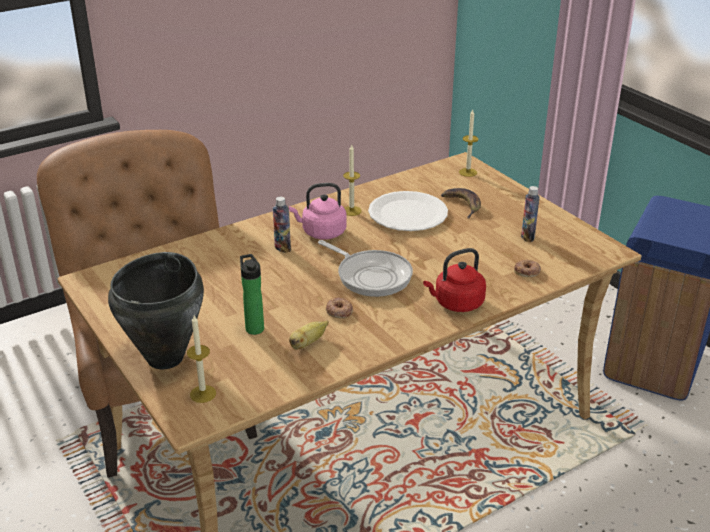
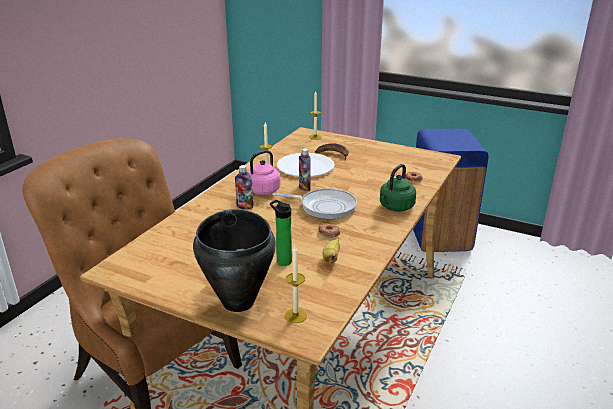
camera: 30 degrees left, 5 degrees down
red kettle [423,248,486,312] -> green kettle [380,164,416,211]
bottle [521,186,540,242] -> bottle moved to [299,148,311,191]

